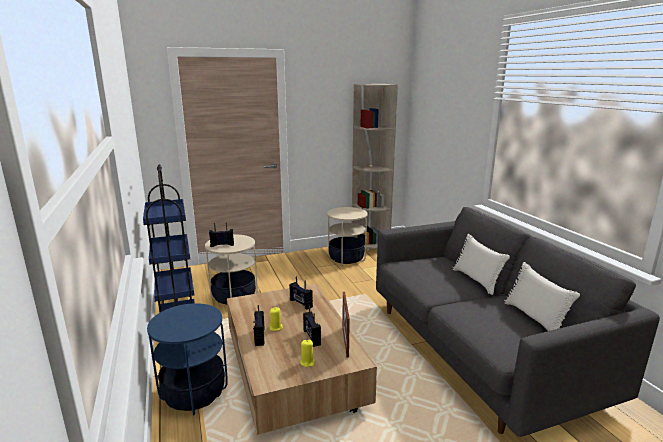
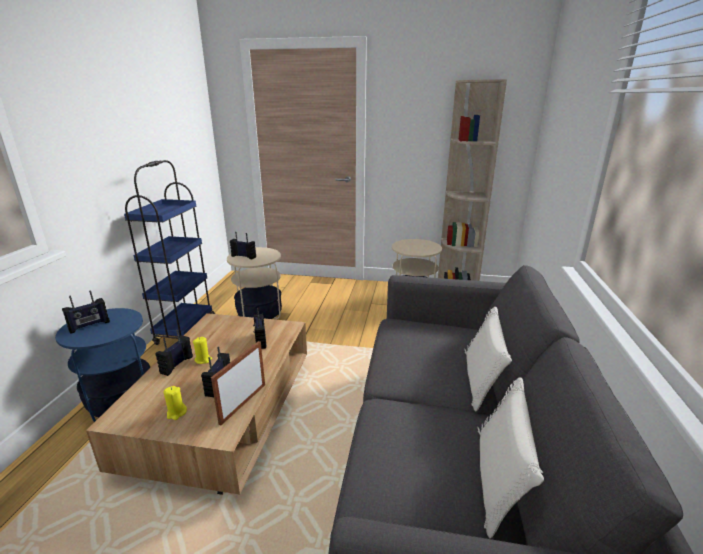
camera: 30 degrees right, 5 degrees up
none -> radio [62,290,110,334]

